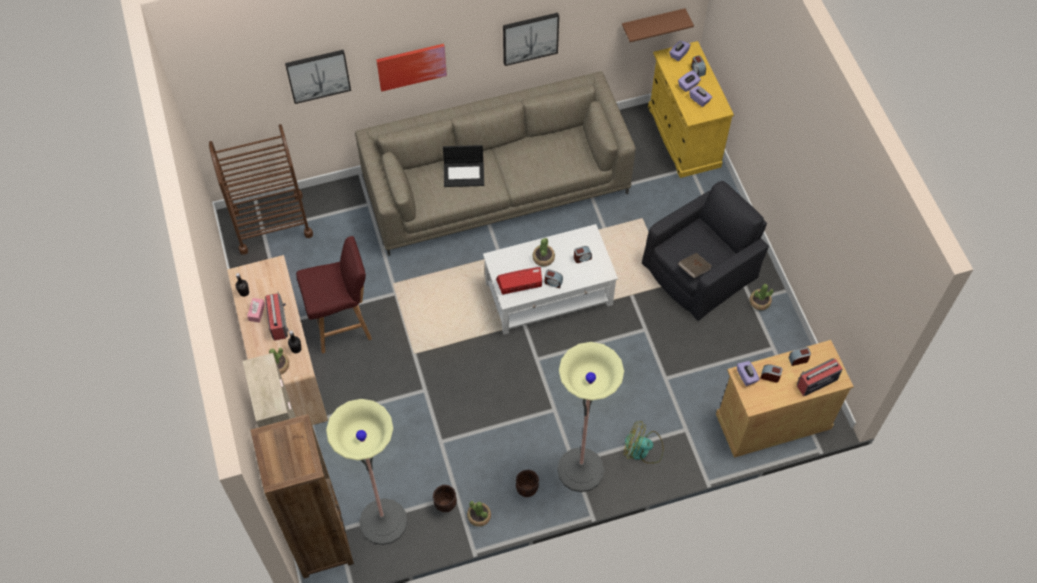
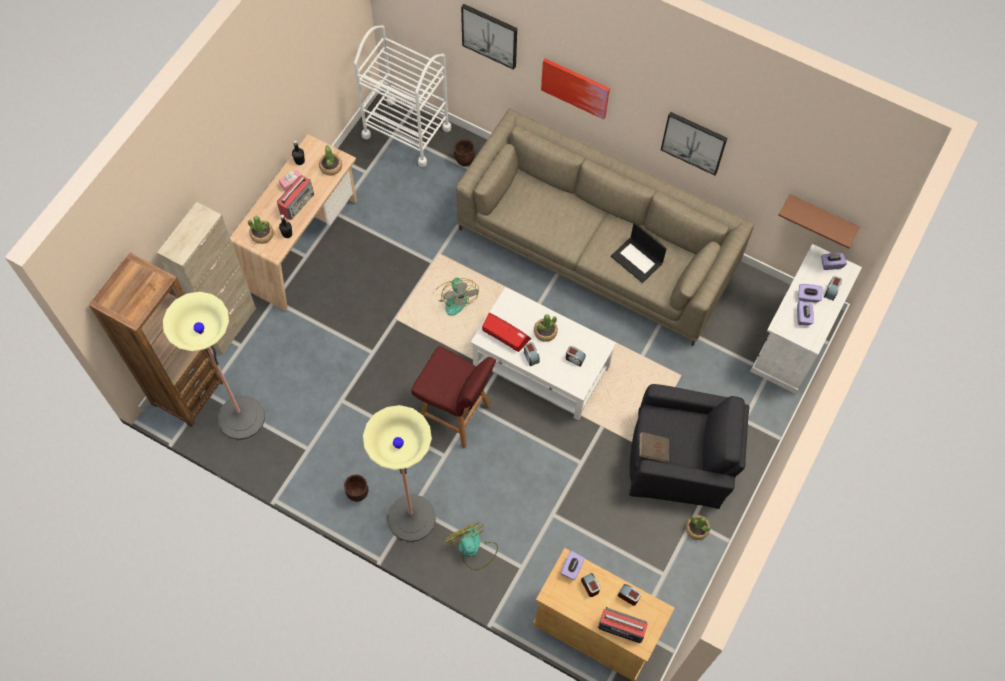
camera: 45 degrees right, 5 degrees up
brown cart [209,124,313,255] -> white cart [354,25,451,167]
red stool [296,236,372,354] -> red stool moved to [411,346,496,449]
brown planter [433,485,457,512] -> brown planter moved to [454,139,475,167]
laptop [443,145,484,187] -> laptop moved to [611,222,667,283]
potted plant [467,501,491,527] -> potted plant moved to [319,145,342,175]
yellow cabinet [648,41,734,178] -> white cabinet [750,244,862,394]
none -> fan [434,278,479,316]

